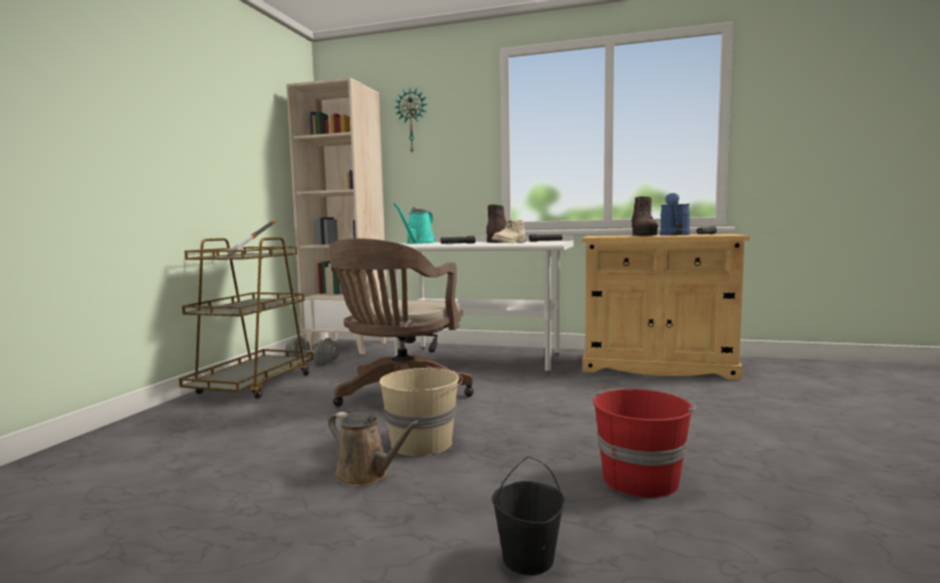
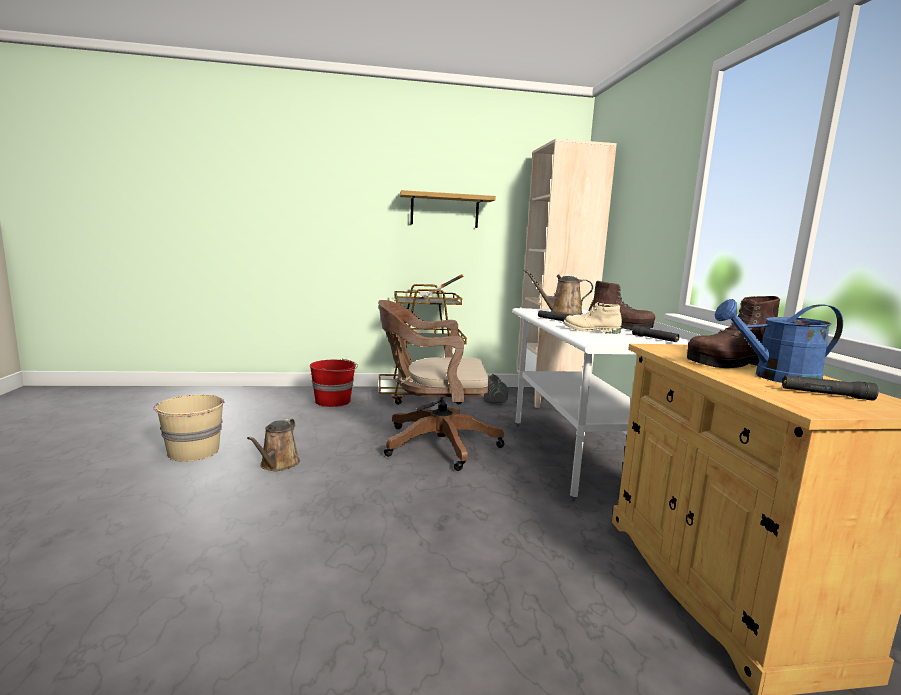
camera: 65 degrees right, 5 degrees up
beige bucket [379,365,463,456] -> beige bucket moved to [154,394,225,462]
turquoise watering can [393,203,436,244] -> brown watering can [523,269,594,315]
wall clock [394,88,428,153] -> none
black bucket [492,456,564,575] -> none
red bucket [593,389,696,498] -> red bucket moved to [310,358,358,407]
none -> shelf [400,190,496,228]

